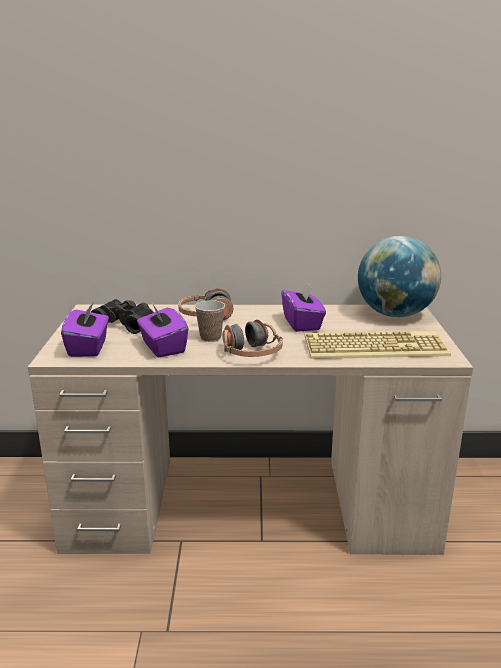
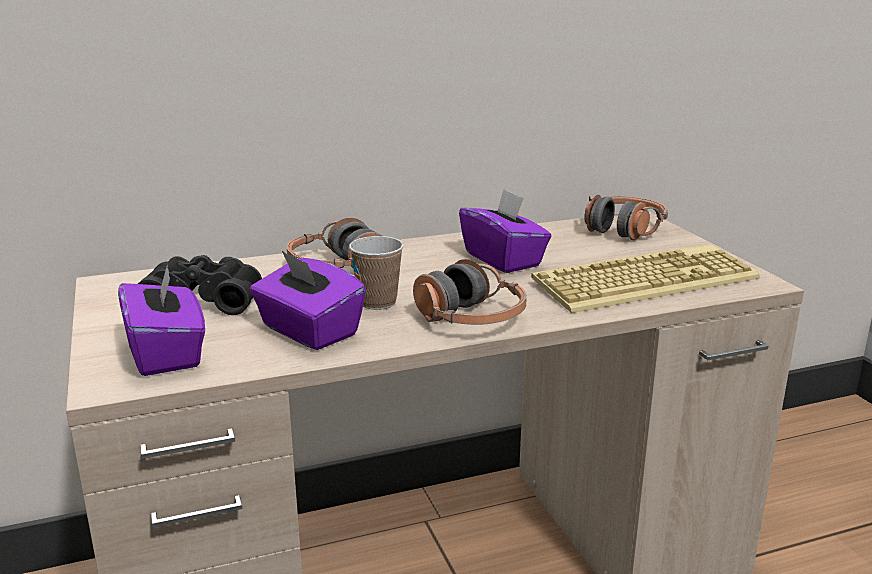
camera: 20 degrees left, 0 degrees up
globe [358,236,441,317] -> headphones [584,195,668,240]

